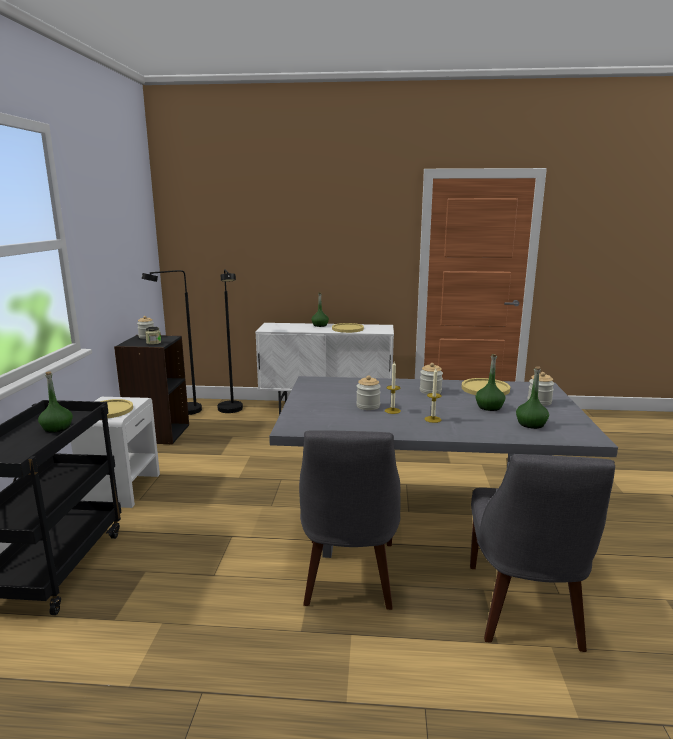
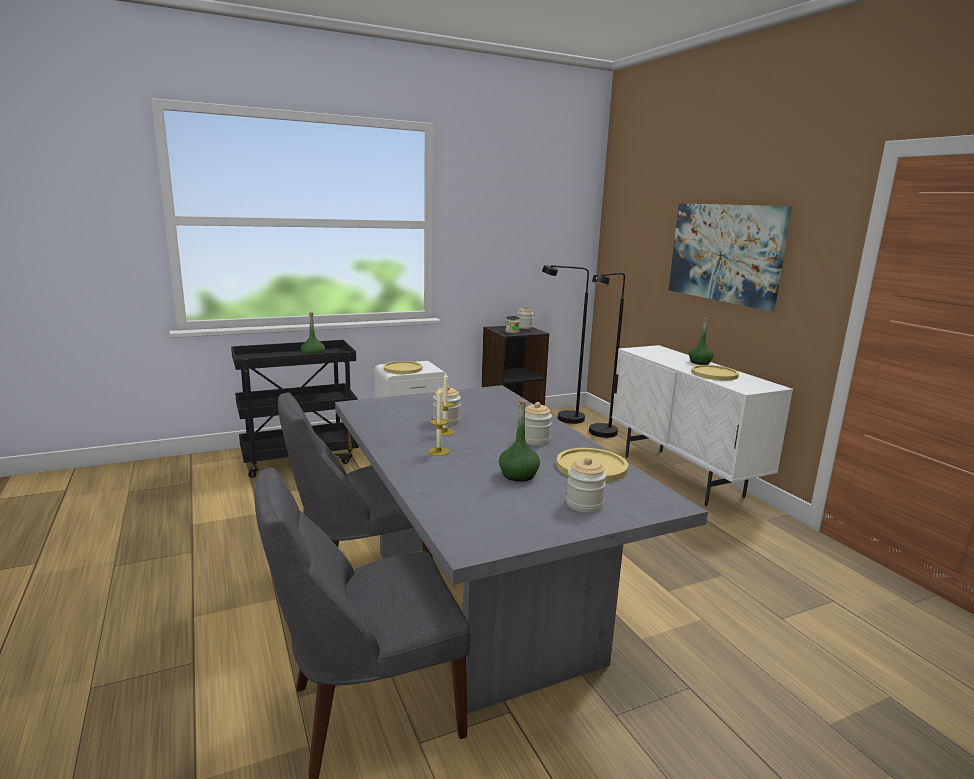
camera: 60 degrees right, 0 degrees up
green bottle [516,366,549,429] -> none
none -> picture [669,203,792,311]

